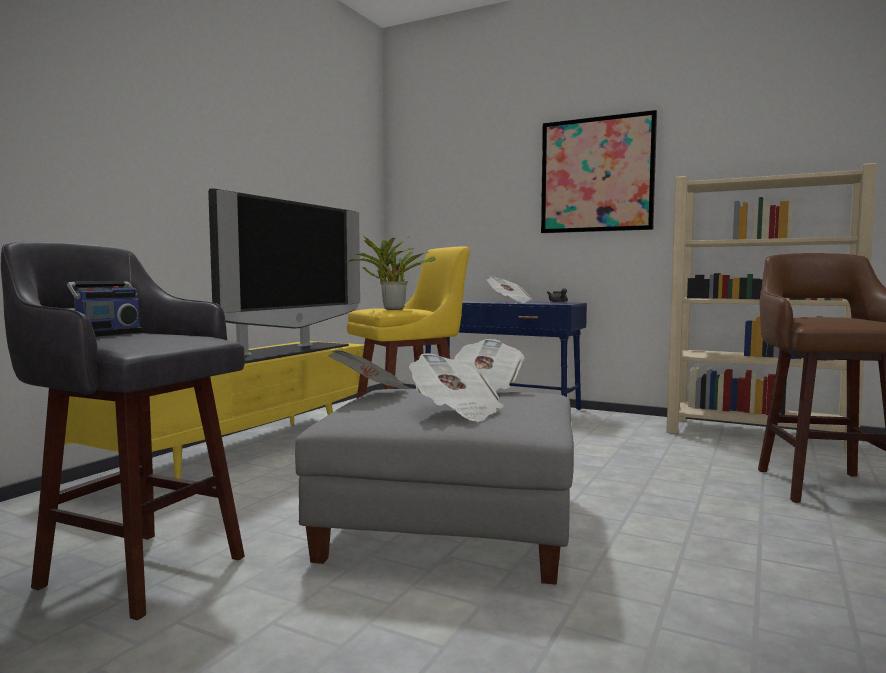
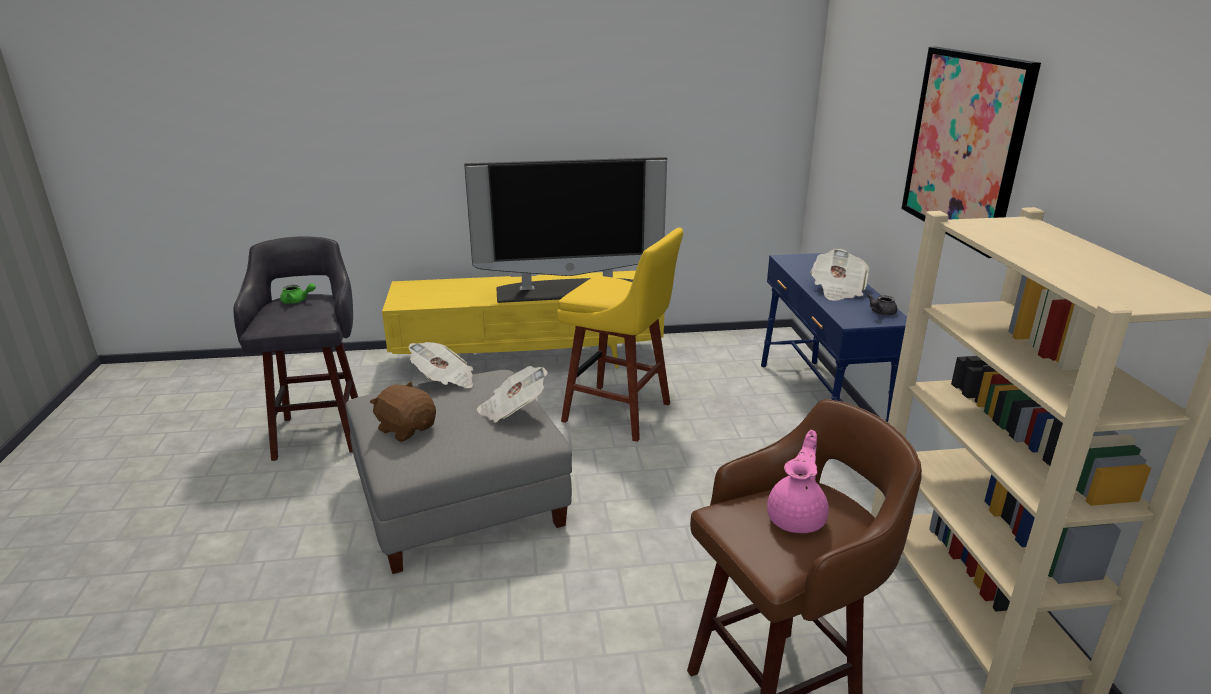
camera: 55 degrees right, 20 degrees up
radio [67,254,143,337] -> green teapot [280,283,316,304]
potted plant [346,234,436,310] -> none
newspaper [409,353,504,422] -> brown plush toy [370,381,436,442]
none -> pink teapot [767,430,829,533]

